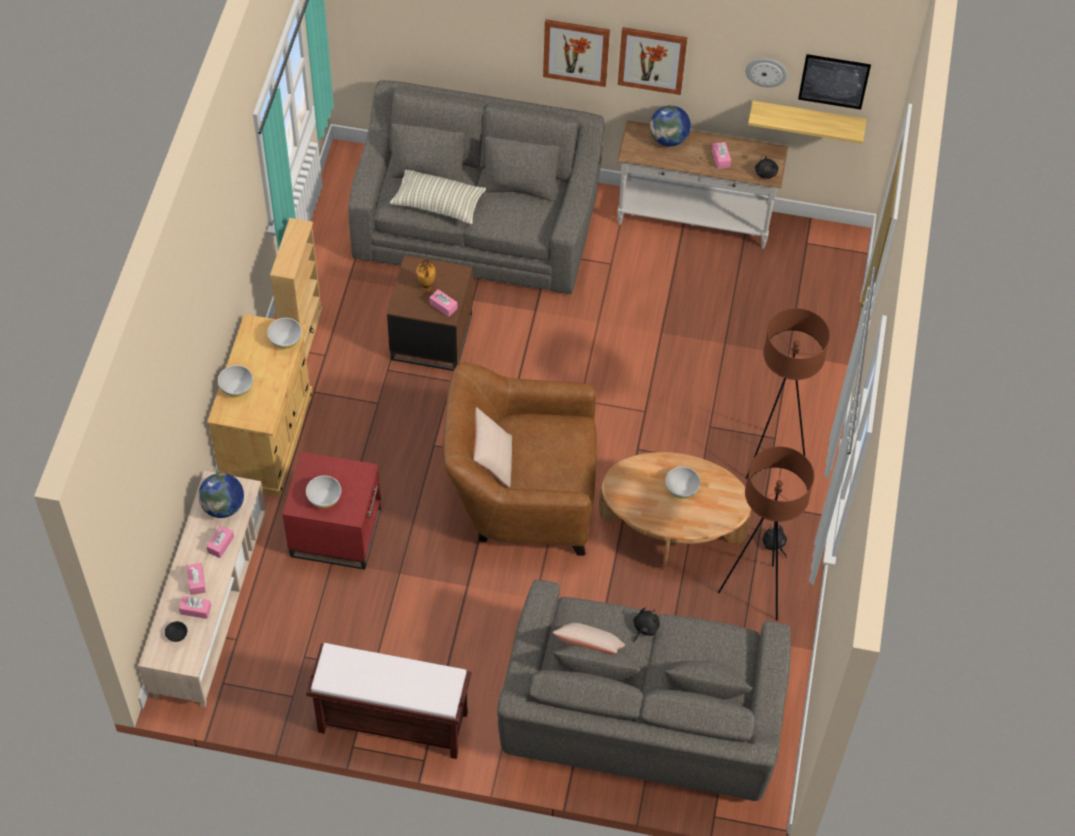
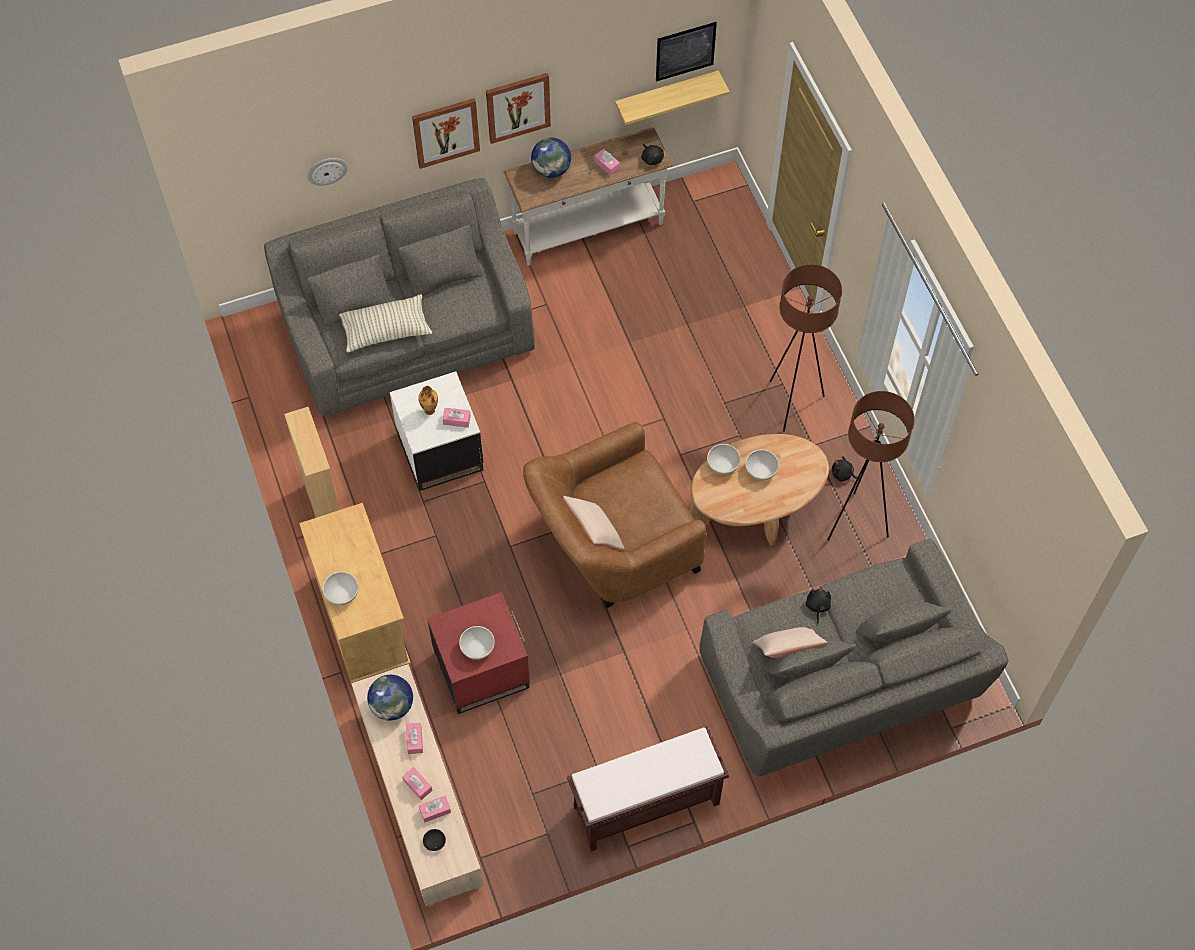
camera: 30 degrees left, 5 degrees up
white bowl [267,318,302,349] -> white bowl moved to [707,444,740,475]
brown side table [387,255,473,371] -> white side table [390,371,484,491]
wall clock [746,58,787,87] -> wall clock moved to [307,158,348,186]

